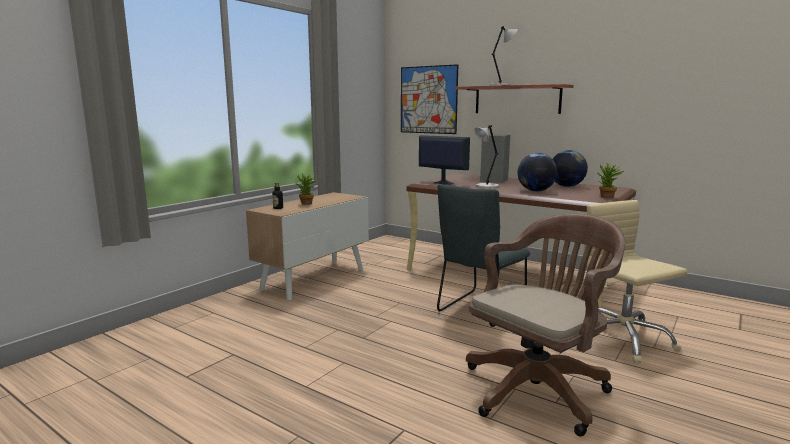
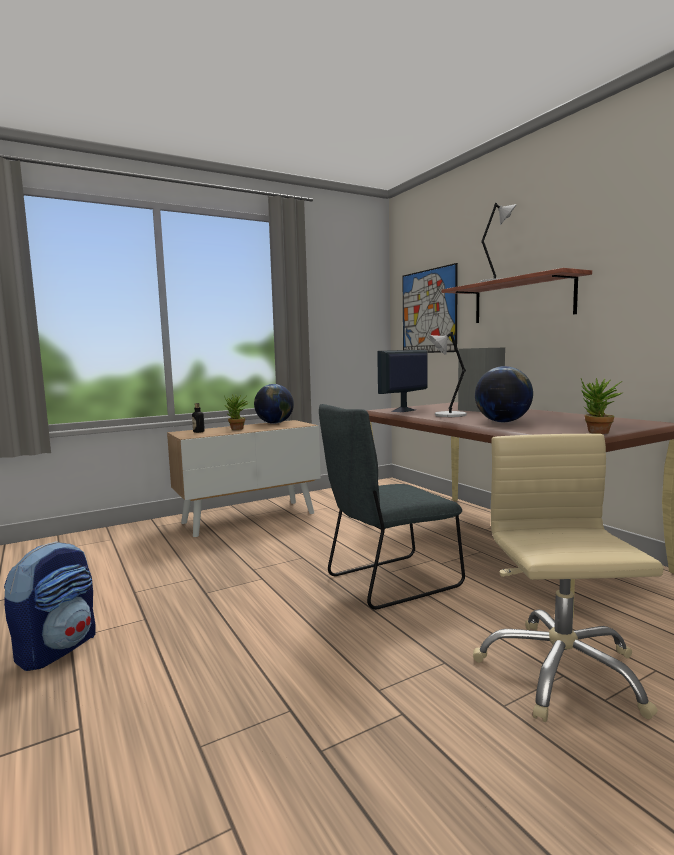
camera: 25 degrees right, 5 degrees down
monitor [419,135,470,185] -> monitor turned 105 degrees counterclockwise [377,350,428,412]
brown office chair [466,213,625,437] -> none
globe [553,150,588,187] -> globe moved to [254,384,294,424]
none -> backpack [4,541,96,671]

